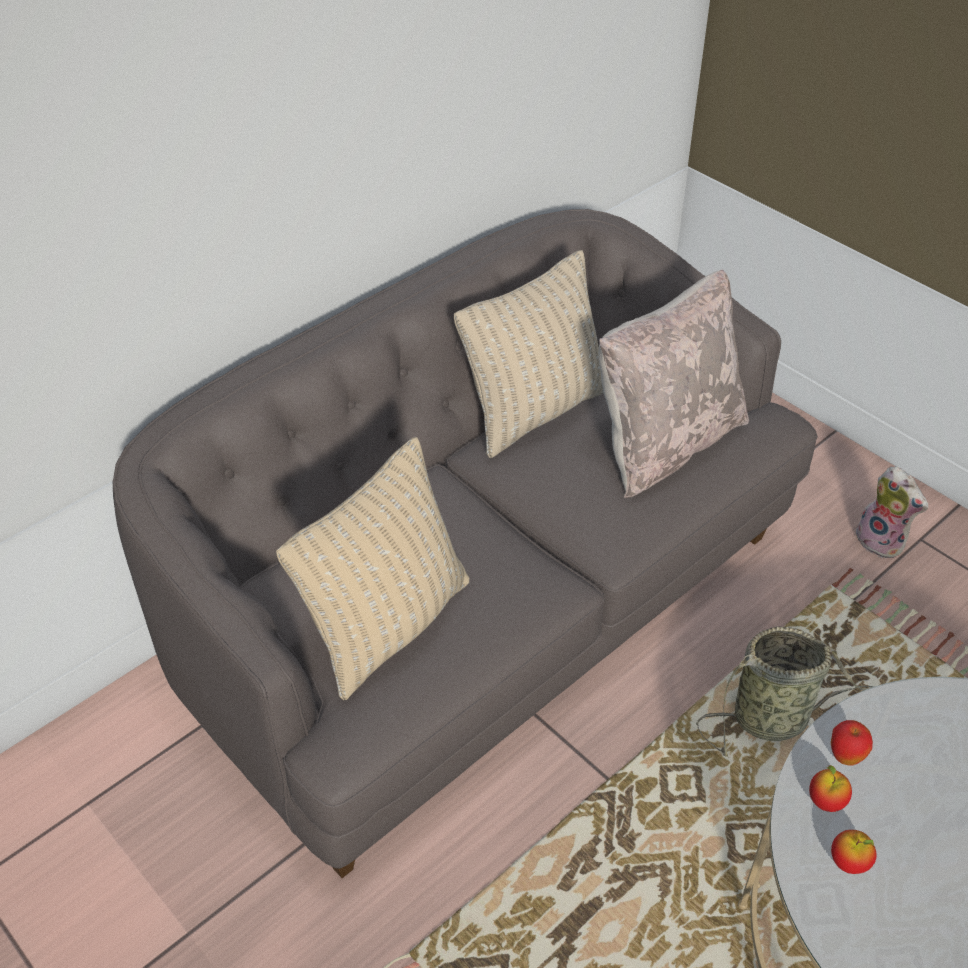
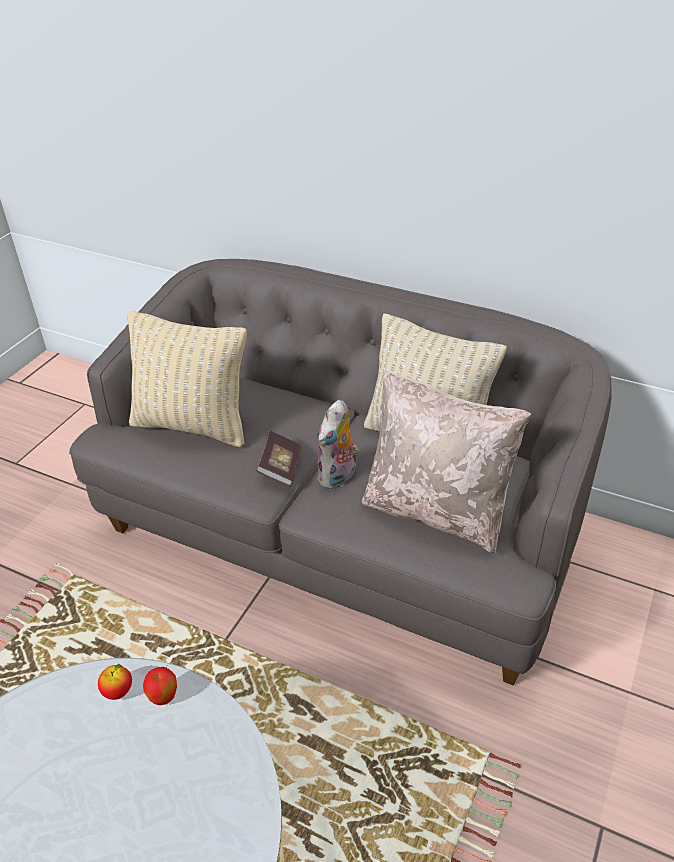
camera: 70 degrees right, 5 degrees down
basket [696,626,874,758] -> none
apple [831,830,877,874] -> none
plush toy [852,466,928,559] -> plush toy moved to [317,400,358,490]
none -> book [257,431,302,486]

